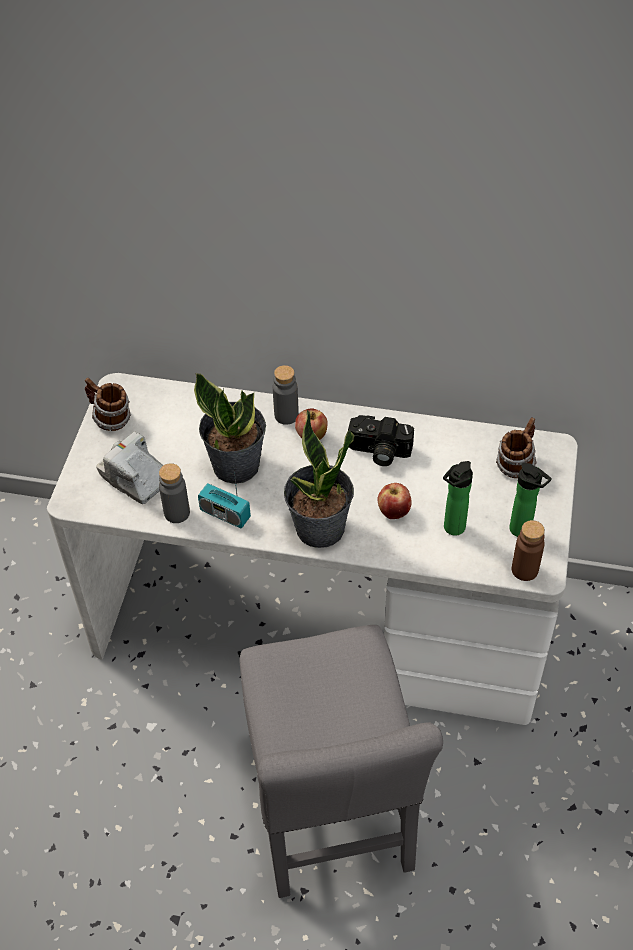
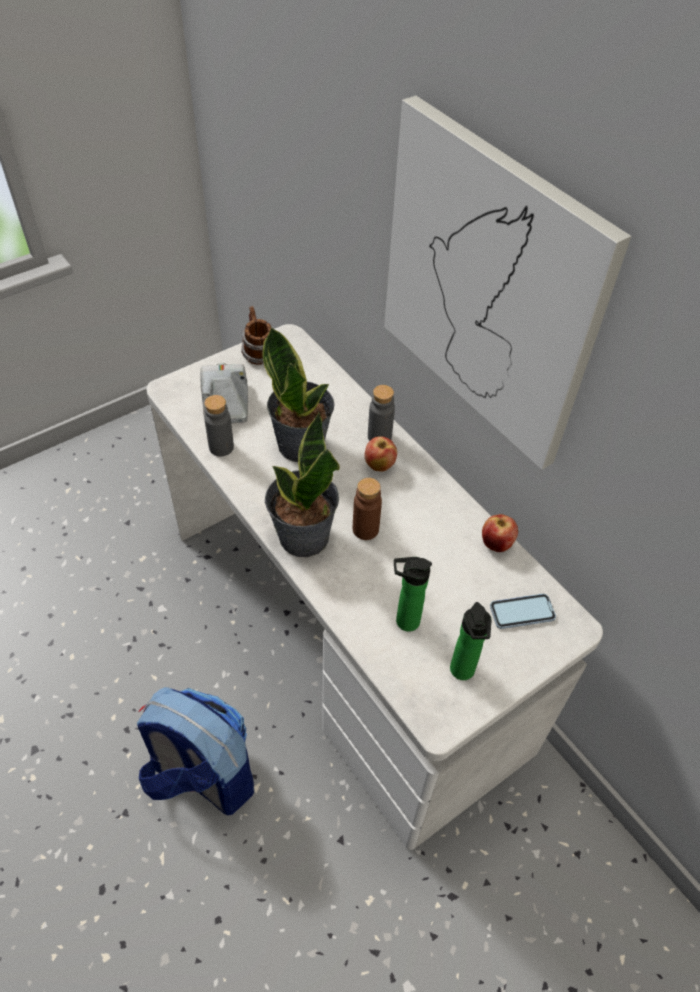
camera: 40 degrees right, 0 degrees up
radio [198,464,251,528] -> none
grey chair [240,625,443,898] -> backpack [137,687,254,815]
camera [348,415,414,466] -> none
apple [377,483,412,519] -> apple moved to [482,514,518,552]
mug [496,417,537,478] -> phone [490,594,556,629]
brown bottle [512,520,545,581] -> brown bottle moved to [353,478,382,540]
none -> picture [384,96,631,470]

